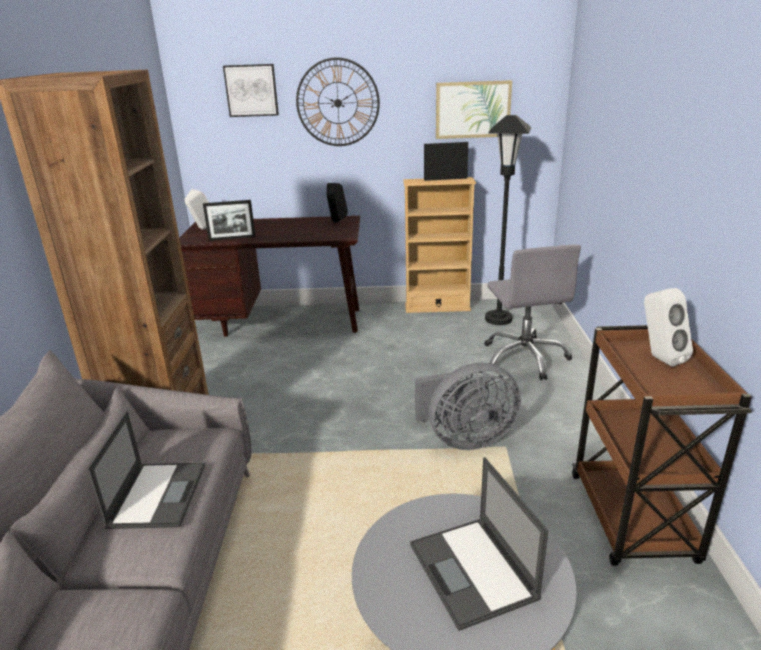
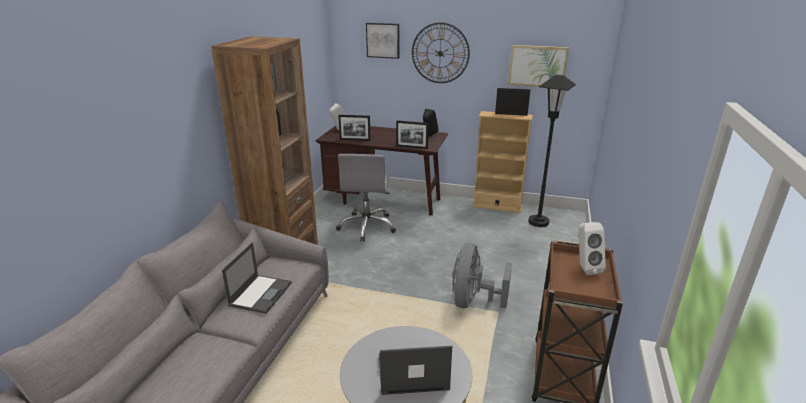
camera: 15 degrees right, 0 degrees up
laptop [410,457,548,631] -> laptop turned 90 degrees clockwise [379,346,452,395]
grey fan [415,363,521,450] -> grey fan turned 105 degrees clockwise [452,243,512,309]
grey office chair [484,244,581,380] -> grey office chair moved to [336,154,396,242]
none -> picture frame [396,120,429,149]

